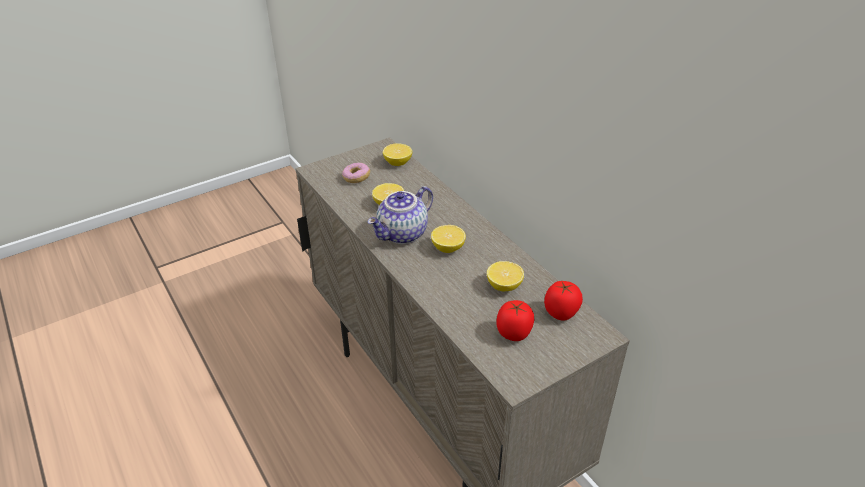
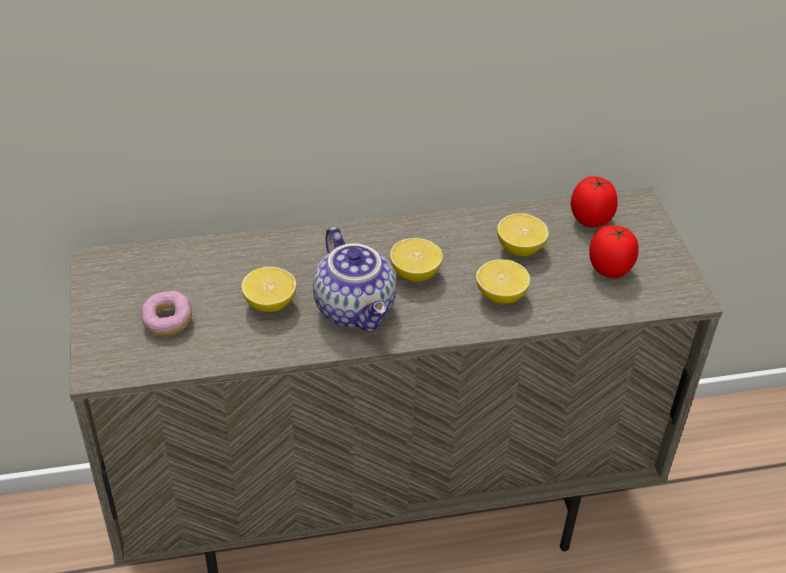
camera: 70 degrees left, 5 degrees up
lemon [383,143,412,166] -> lemon moved to [476,259,530,304]

